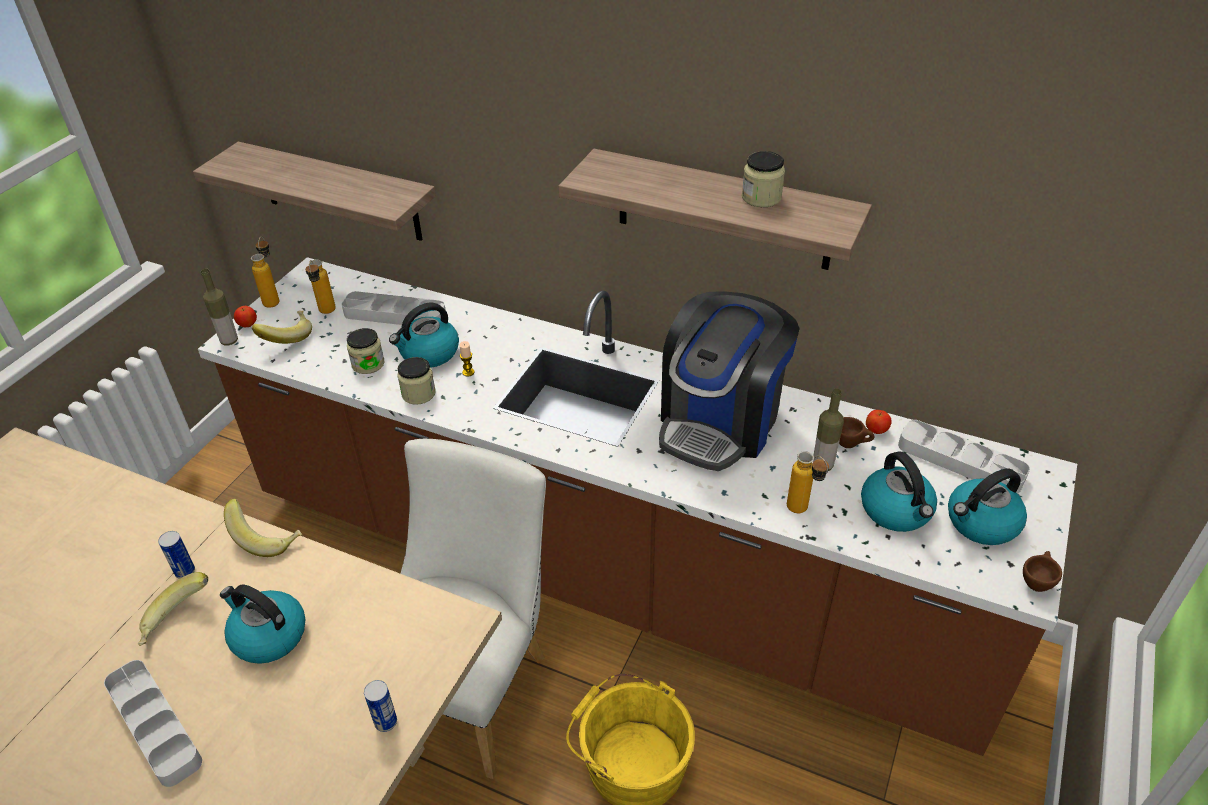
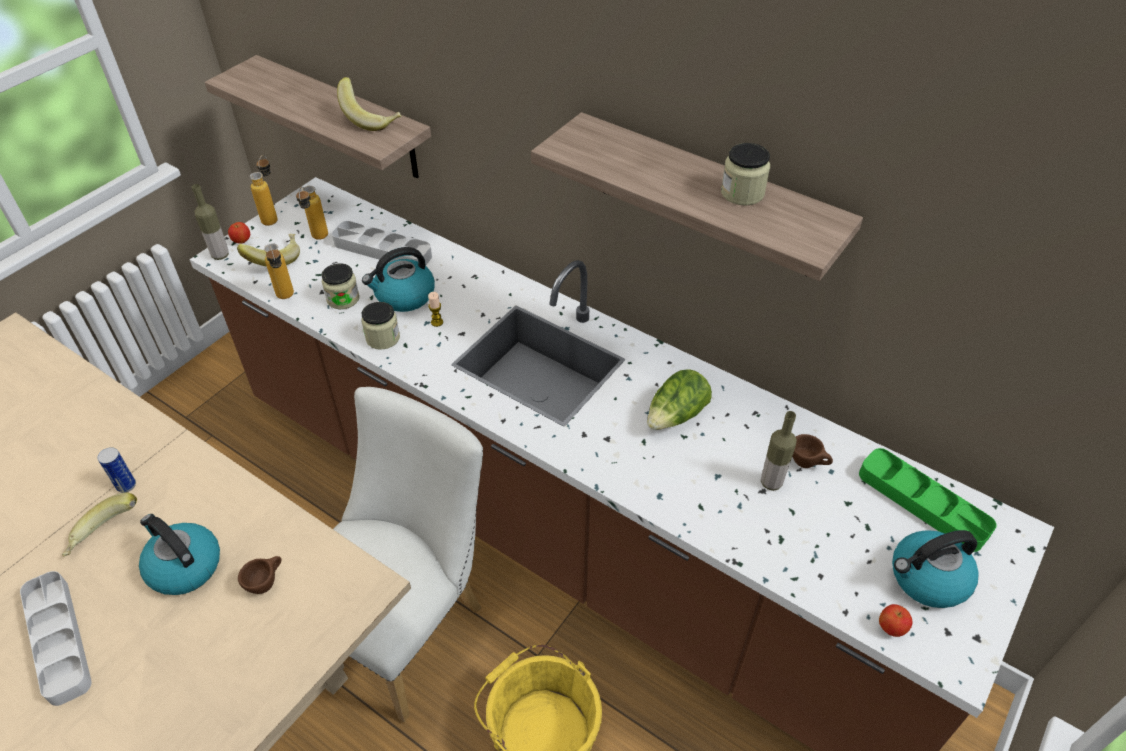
camera: 10 degrees right, 5 degrees up
banana [224,499,302,557] -> banana moved to [337,77,402,131]
can [364,680,397,732] -> none
coffee machine [659,291,800,471] -> lettuce [647,370,712,430]
bottle [787,451,829,513] -> bottle moved to [264,243,294,299]
kettle [861,451,937,532] -> none
apple [866,410,892,434] -> apple moved to [879,604,913,637]
grey tray [898,420,1030,494] -> green tray [859,448,997,552]
brown cup [1023,551,1062,592] -> brown cup moved to [238,556,281,594]

